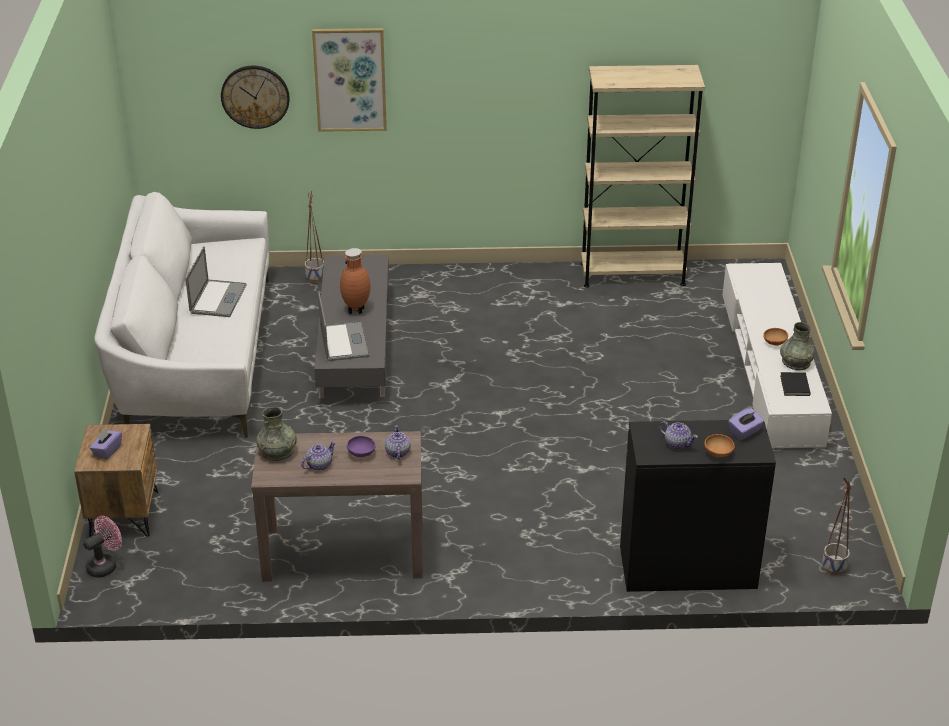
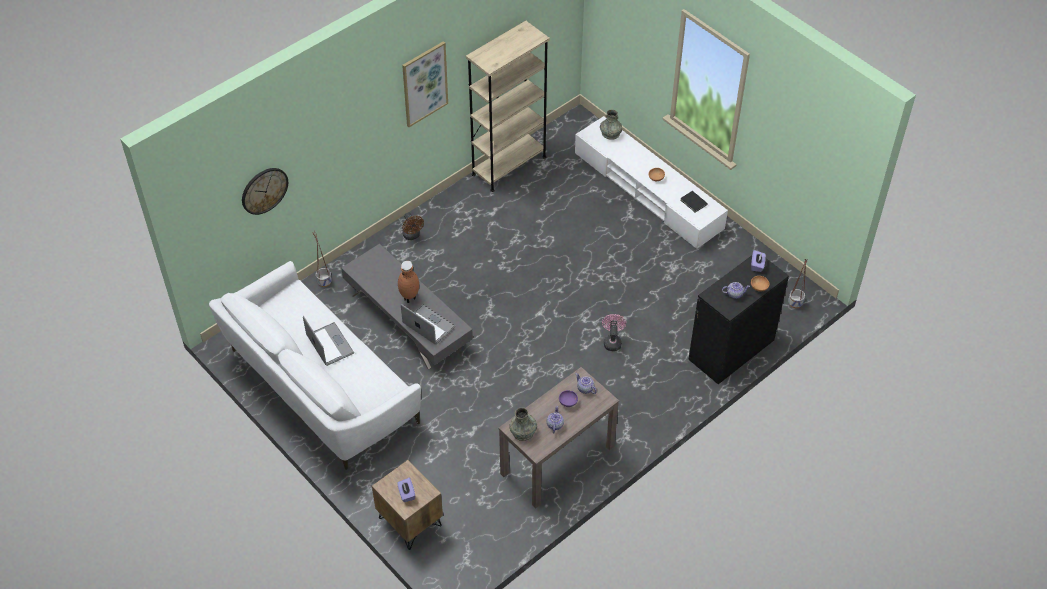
camera: 40 degrees left, 15 degrees up
pink fan [83,516,122,578] -> pink fan moved to [602,314,626,351]
picture [312,28,387,132] -> picture moved to [402,41,448,127]
grey vase [780,322,815,370] -> grey vase moved to [600,110,622,140]
none -> brown fan [402,212,424,240]

